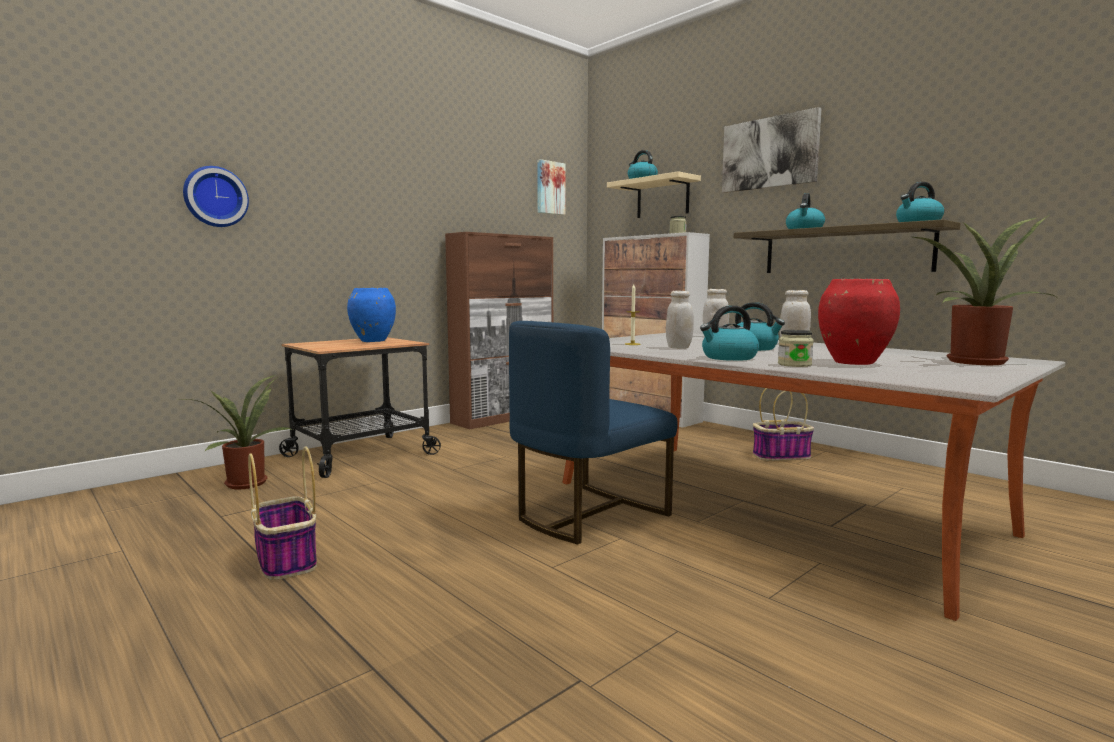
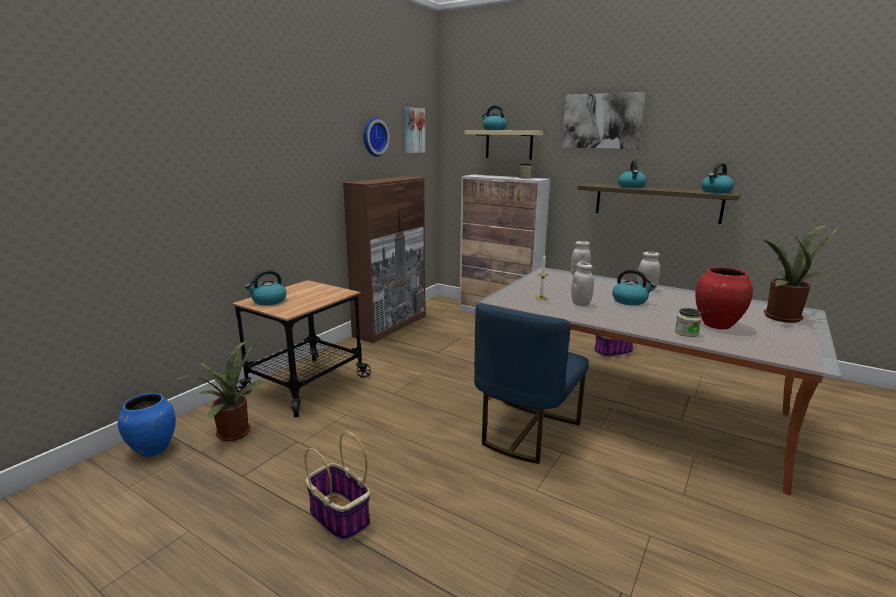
camera: 15 degrees left, 10 degrees up
wall clock [183,166,249,227] -> wall clock moved to [363,117,390,157]
blue vase [347,288,396,342] -> blue vase moved to [118,393,176,457]
kettle [700,305,759,361] -> kettle moved to [245,270,286,305]

